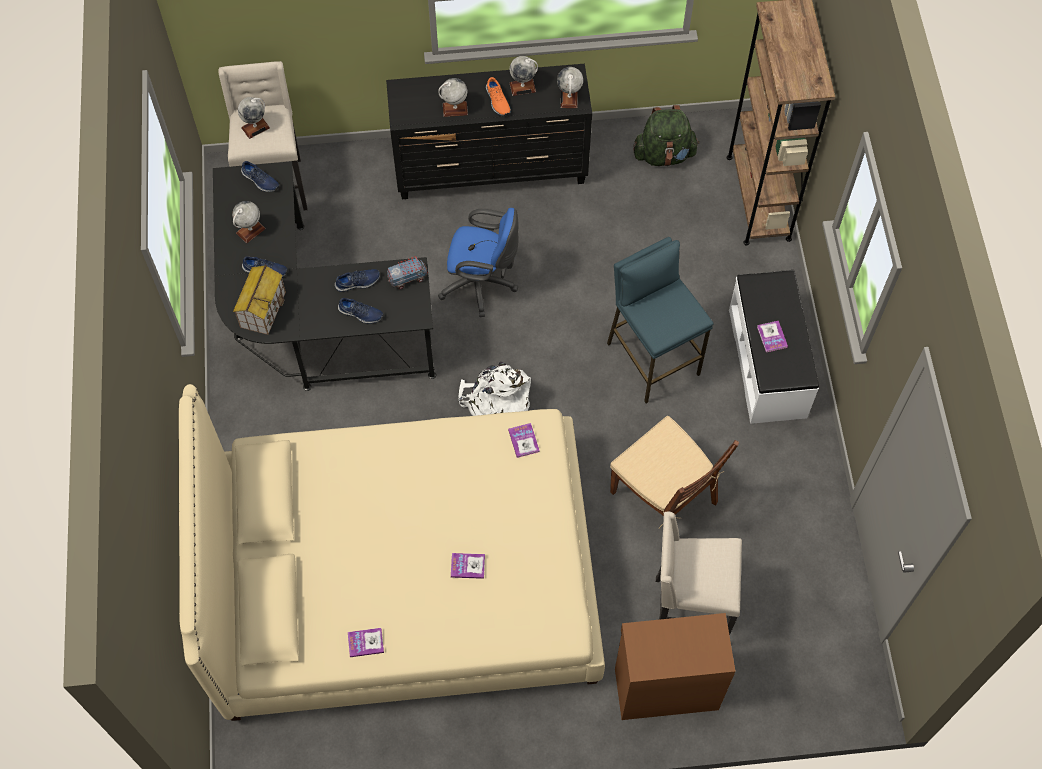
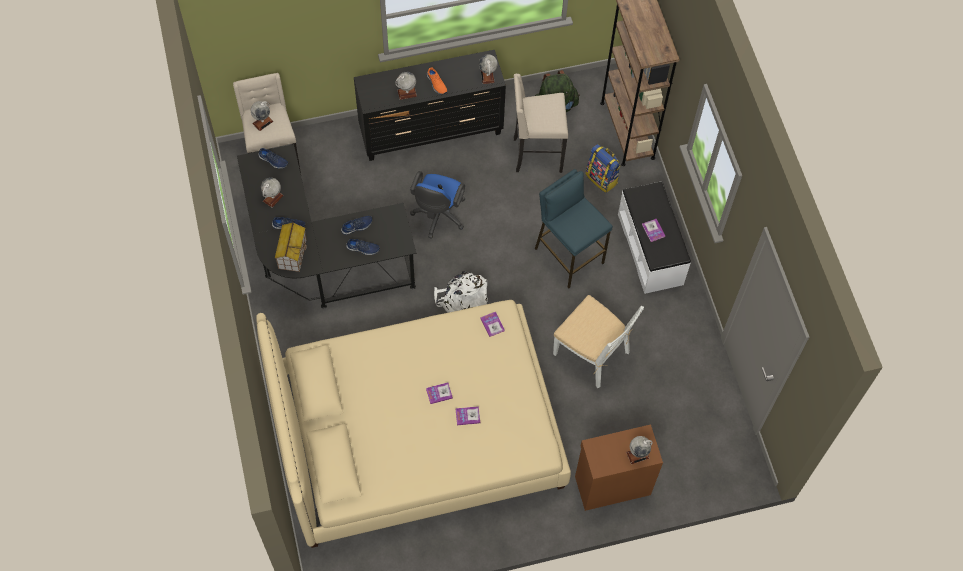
camera: 10 degrees left, 0 degrees up
book [348,628,384,657] -> book moved to [426,382,453,404]
toy truck [387,256,428,289] -> none
blue office chair [438,208,519,317] -> blue office chair turned 105 degrees clockwise [410,171,465,239]
globe [509,56,538,96] -> globe moved to [626,436,653,464]
brown chair [610,416,740,528] -> white chair [553,295,644,388]
beige stool [656,512,742,636] -> beige stool moved to [514,74,568,173]
none -> backpack [586,144,621,193]

